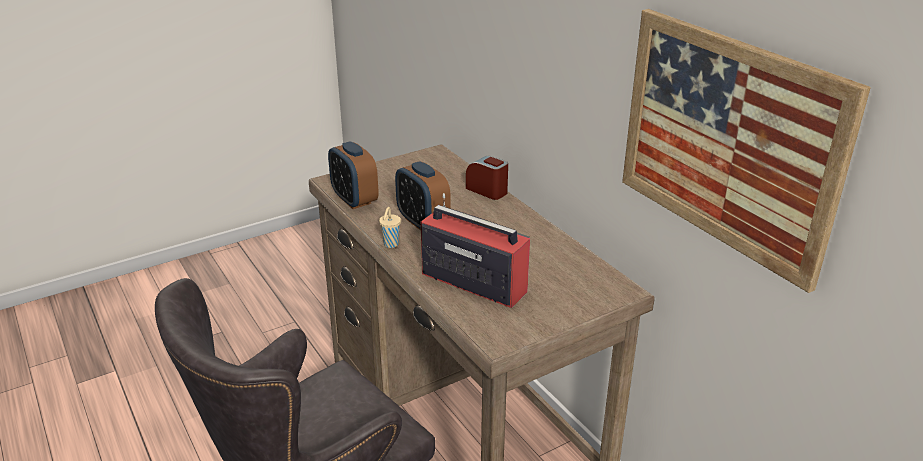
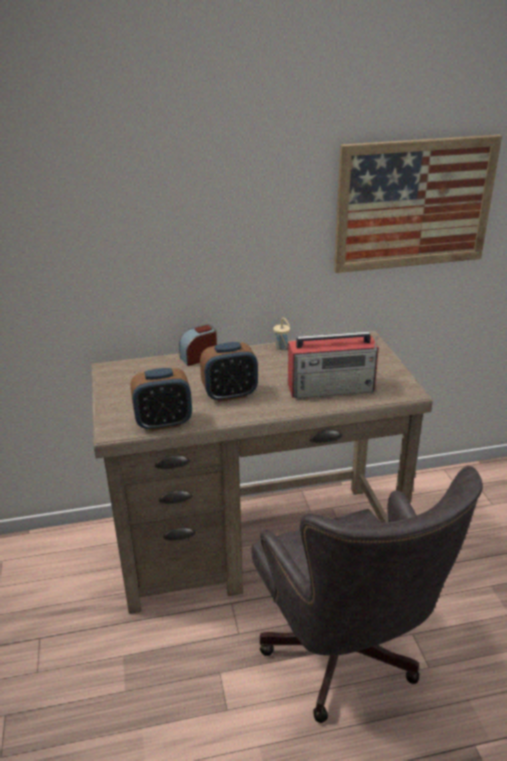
camera: 70 degrees left, 0 degrees up
beige cup [379,207,401,248] -> beige cup moved to [273,317,290,350]
radio [421,193,530,308] -> radio turned 150 degrees counterclockwise [288,331,379,398]

